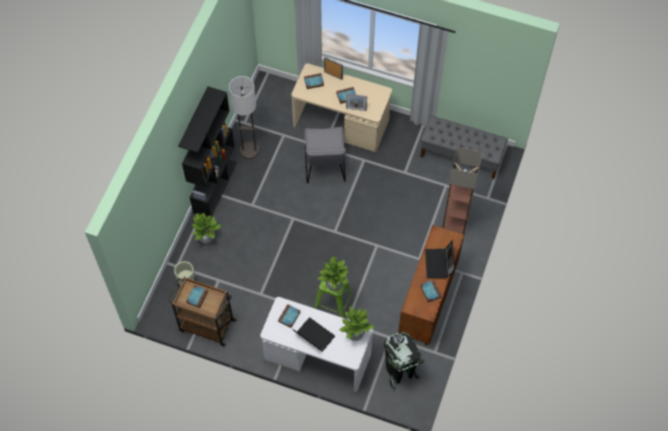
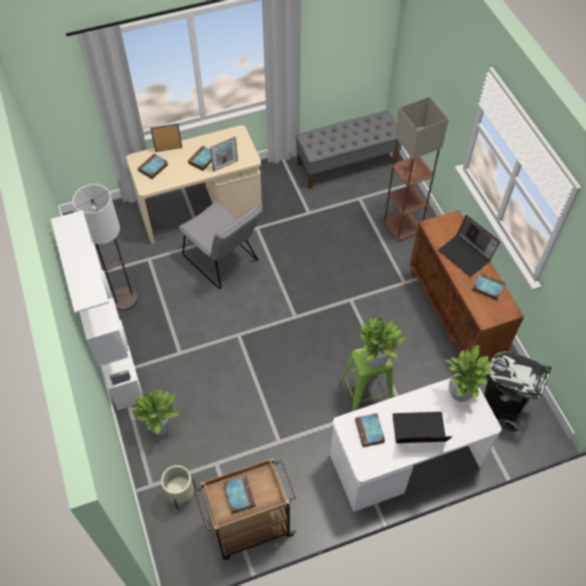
camera: 40 degrees left, 5 degrees down
black bookcase [178,86,237,217] -> white bookcase [51,210,143,410]

